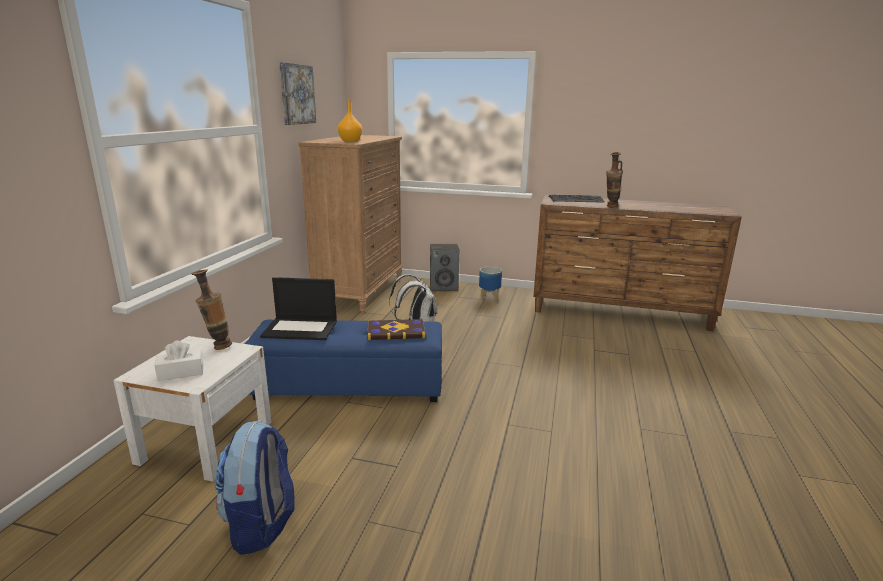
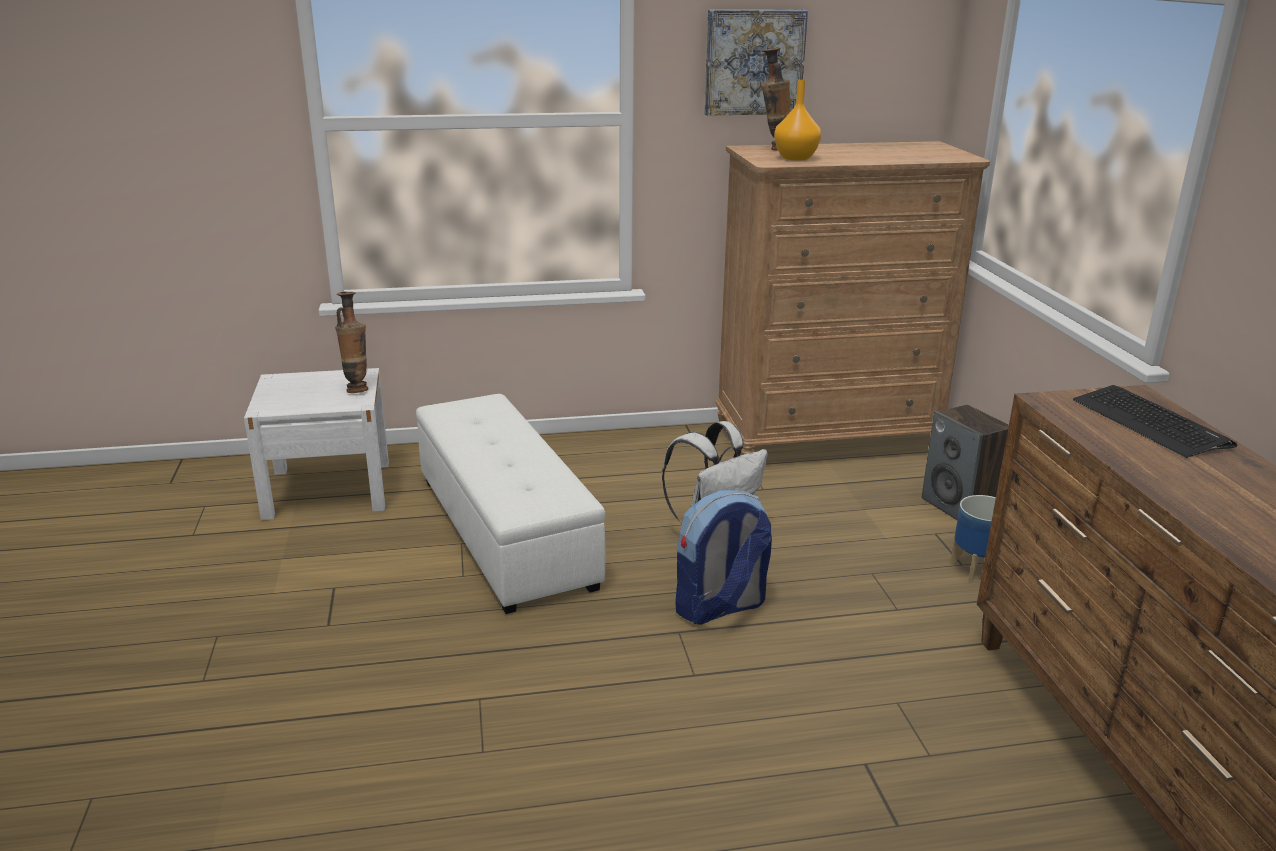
camera: 65 degrees right, 5 degrees up
white tissue box [154,340,204,381] -> none
backpack [215,420,295,555] -> backpack moved to [675,490,772,625]
blue ottoman [245,320,442,402] -> white ottoman [416,394,605,614]
laptop [260,277,337,340] -> none
book [368,319,425,340] -> none
vase [606,152,623,208] -> vase moved to [761,47,791,150]

